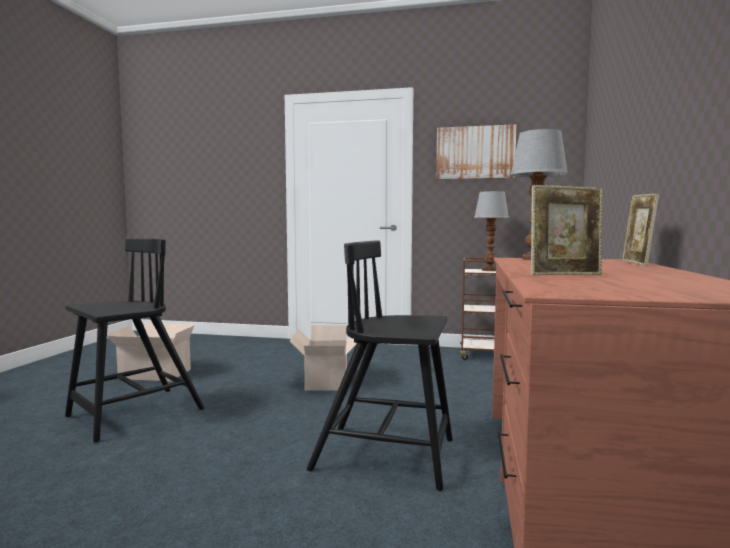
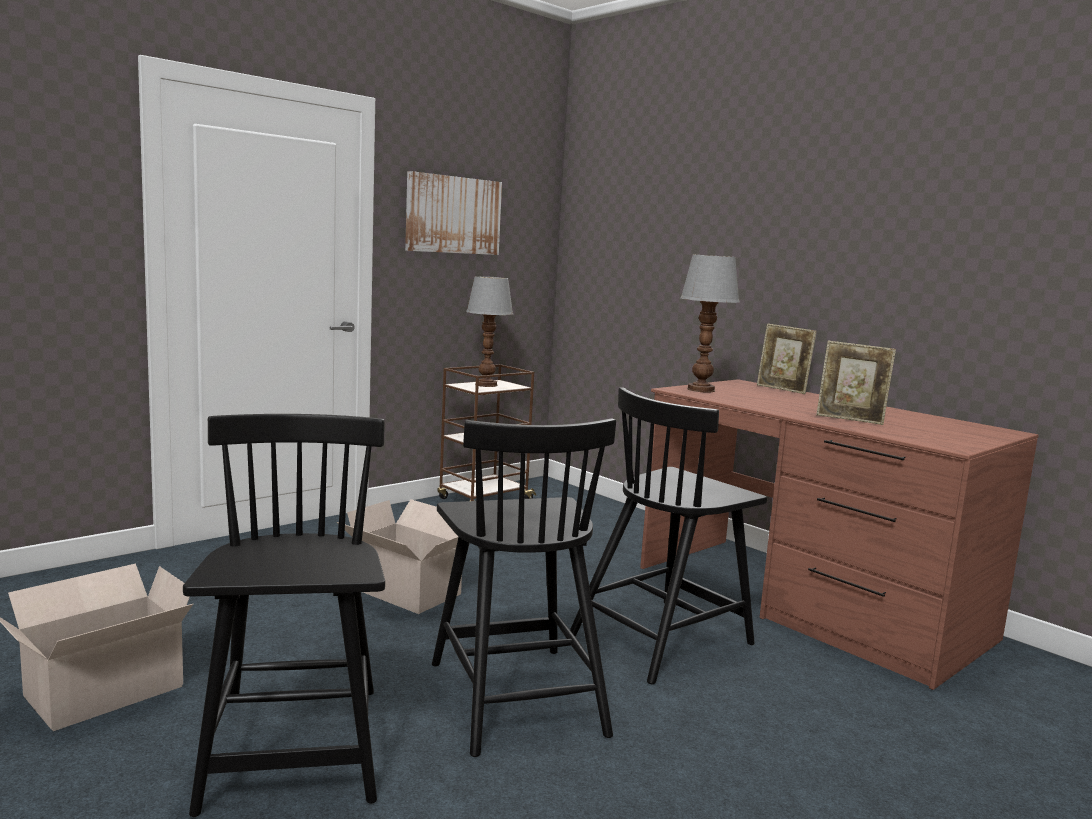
camera: 55 degrees left, 5 degrees up
picture frame [531,185,603,275] -> picture frame turned 90 degrees clockwise [816,341,896,425]
none -> black chair [432,418,616,757]

